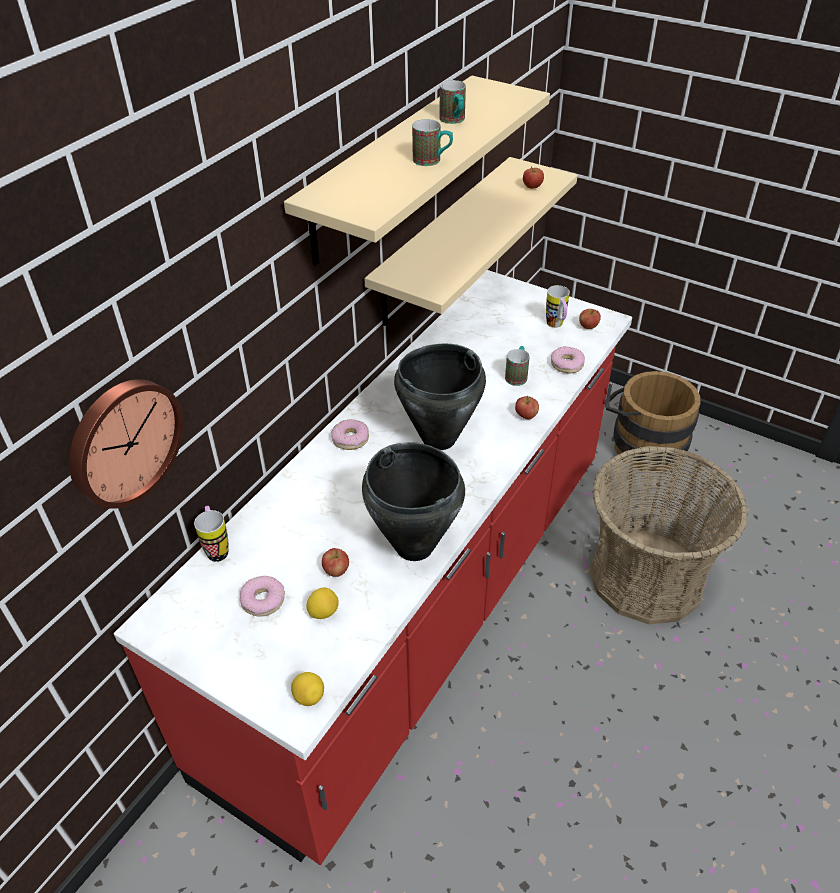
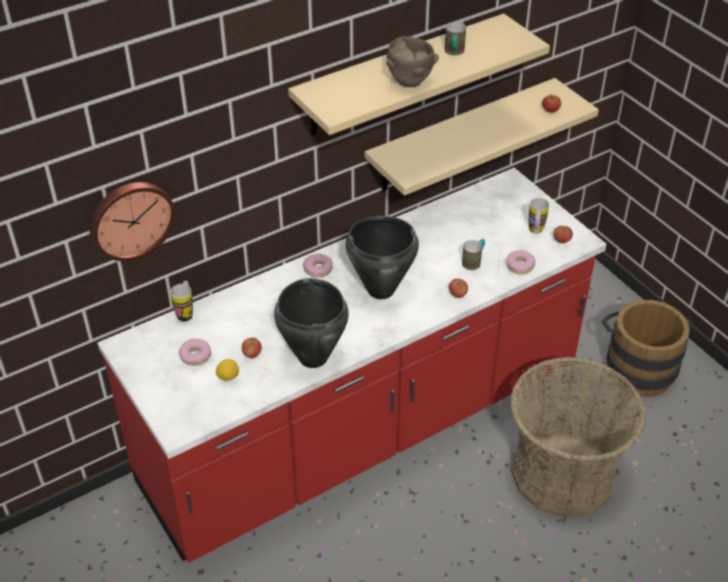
camera: 25 degrees right, 0 degrees up
lemon [291,672,324,706] -> none
mug [412,119,453,166] -> brown bowl [386,37,439,87]

